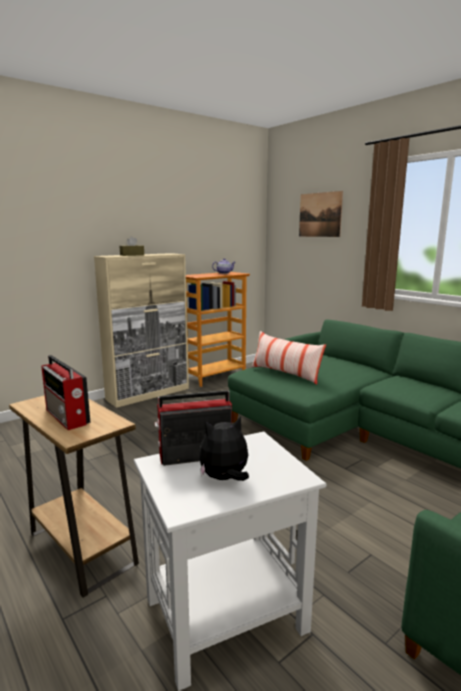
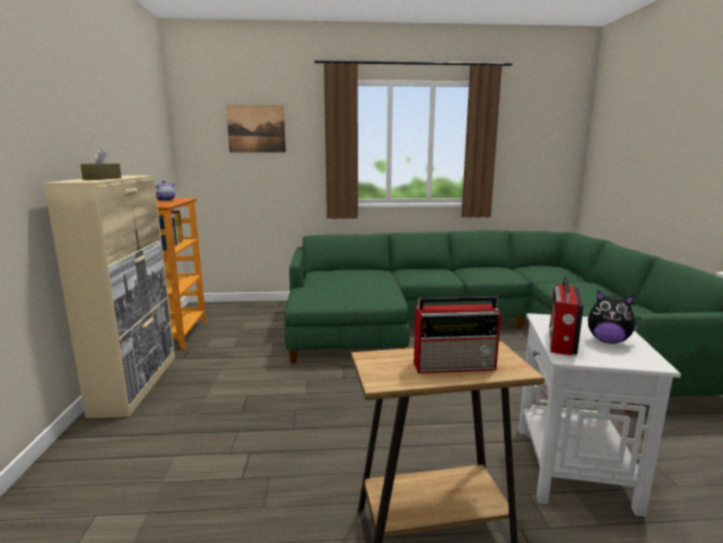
camera: 55 degrees left, 0 degrees up
plush toy [199,416,249,481] -> plush toy turned 75 degrees counterclockwise [588,291,638,344]
pillow [251,331,326,385] -> none

